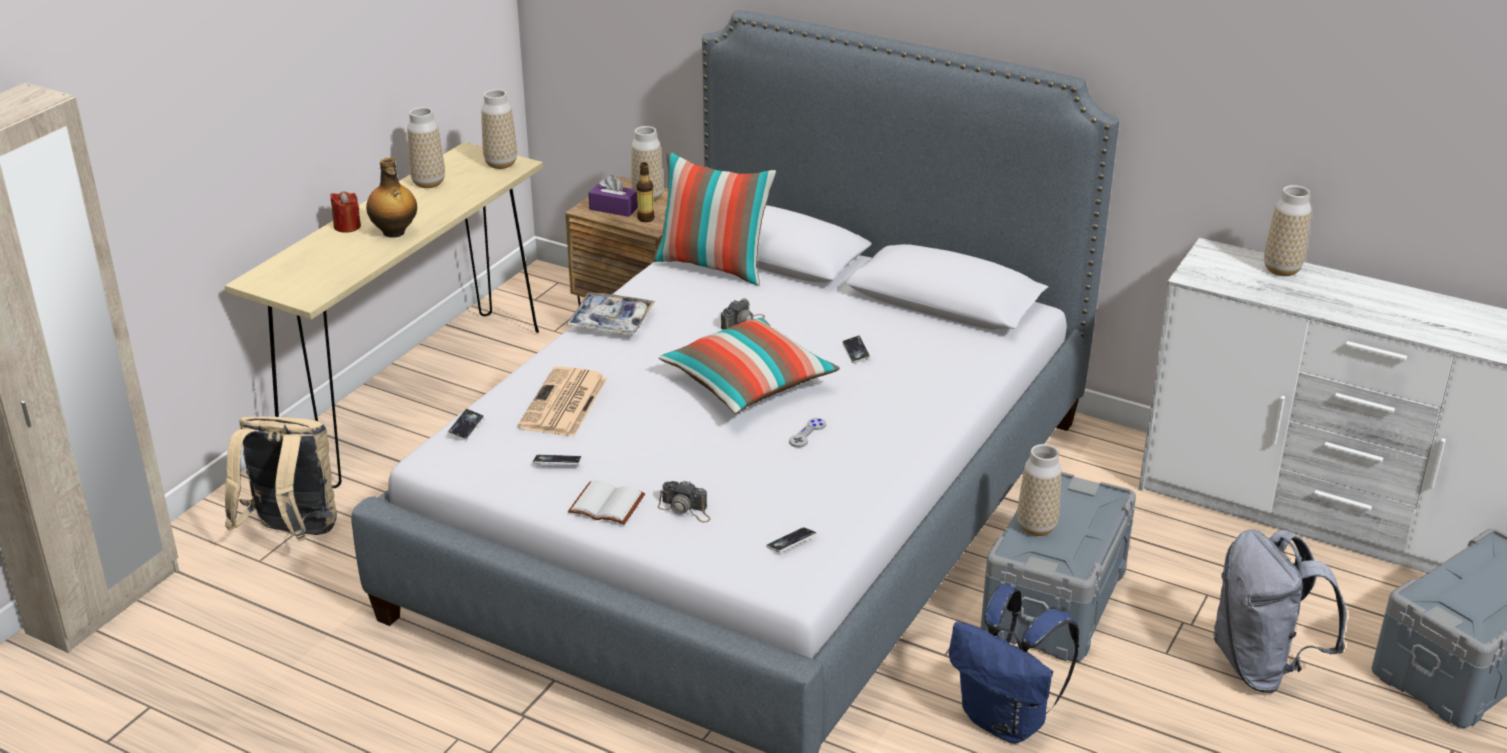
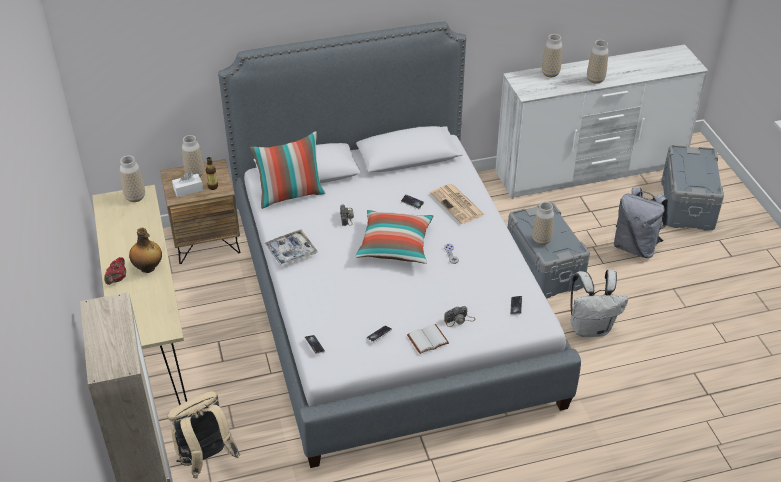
camera: 45 degrees left, 10 degrees up
red candle [330,191,361,233] -> red teapot [104,257,126,285]
vase [407,107,445,188] -> vase moved to [587,40,609,84]
newspaper [518,366,607,437] -> newspaper moved to [430,184,485,224]
purple tissue box [589,175,638,217] -> white tissue box [172,172,203,197]
blue backpack [949,585,1079,744] -> white backpack [571,269,628,337]

